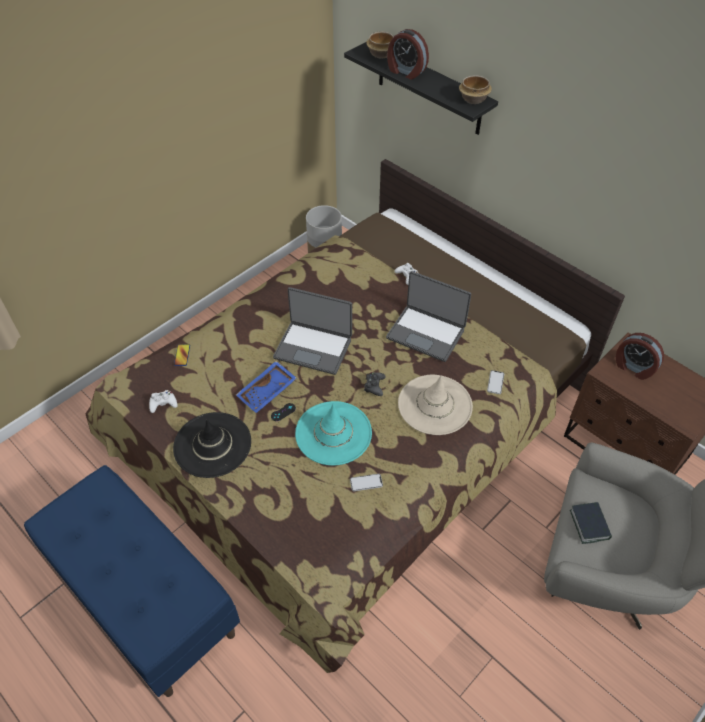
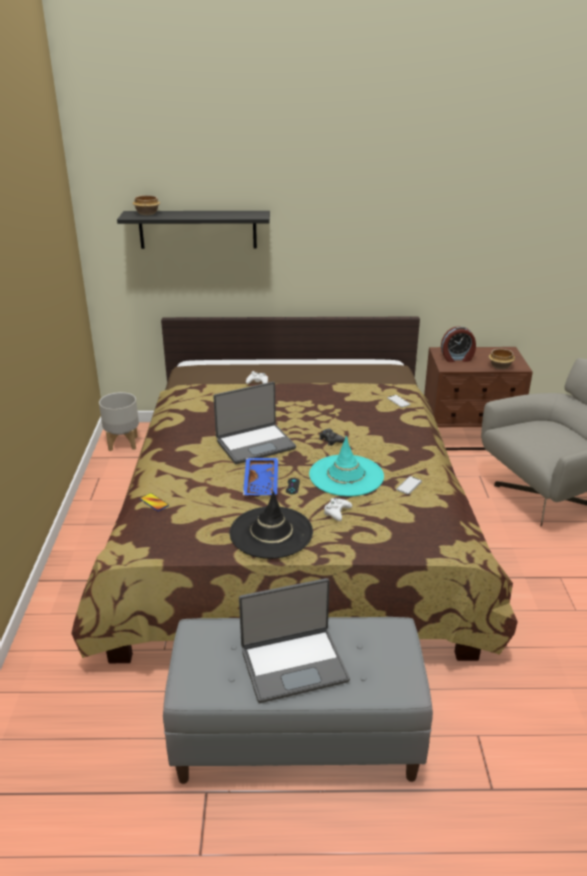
camera: 45 degrees left, 20 degrees down
blue bench [24,465,240,697] -> grey bench [163,617,433,784]
white game controller [149,390,178,413] -> white game controller moved to [324,497,352,521]
laptop [386,271,471,362] -> laptop moved to [239,578,350,703]
alarm clock [387,29,429,80] -> none
beige hat [398,374,473,435] -> none
bowl [459,75,492,104] -> bowl moved to [489,349,515,369]
book [570,502,612,544] -> none

